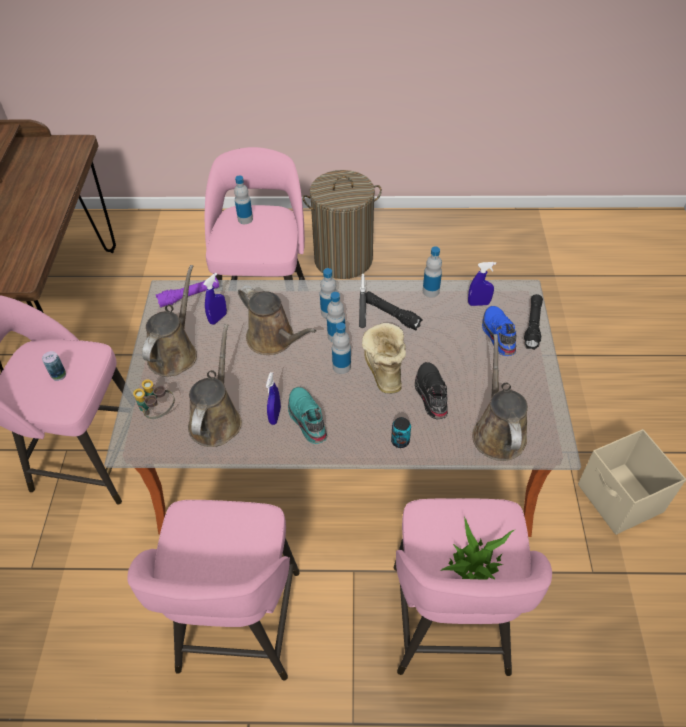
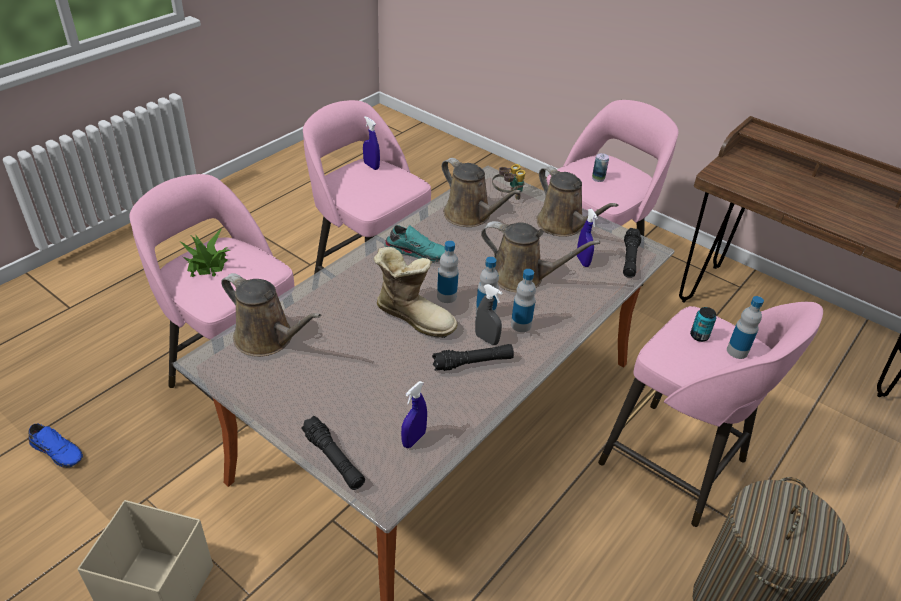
camera: 125 degrees right, 10 degrees down
purple flashlight [156,278,219,307] -> black flashlight [623,228,641,278]
brown watering can [238,285,317,355] -> brown watering can turned 150 degrees counterclockwise [481,221,600,292]
blue spray bottle [266,372,281,425] -> blue spray bottle moved to [363,116,380,170]
can [391,417,411,448] -> can moved to [690,307,716,342]
black shoe [415,362,448,419] -> none
bottle [423,246,442,298] -> none
blue shoe [482,306,516,356] -> blue shoe moved to [28,424,83,468]

